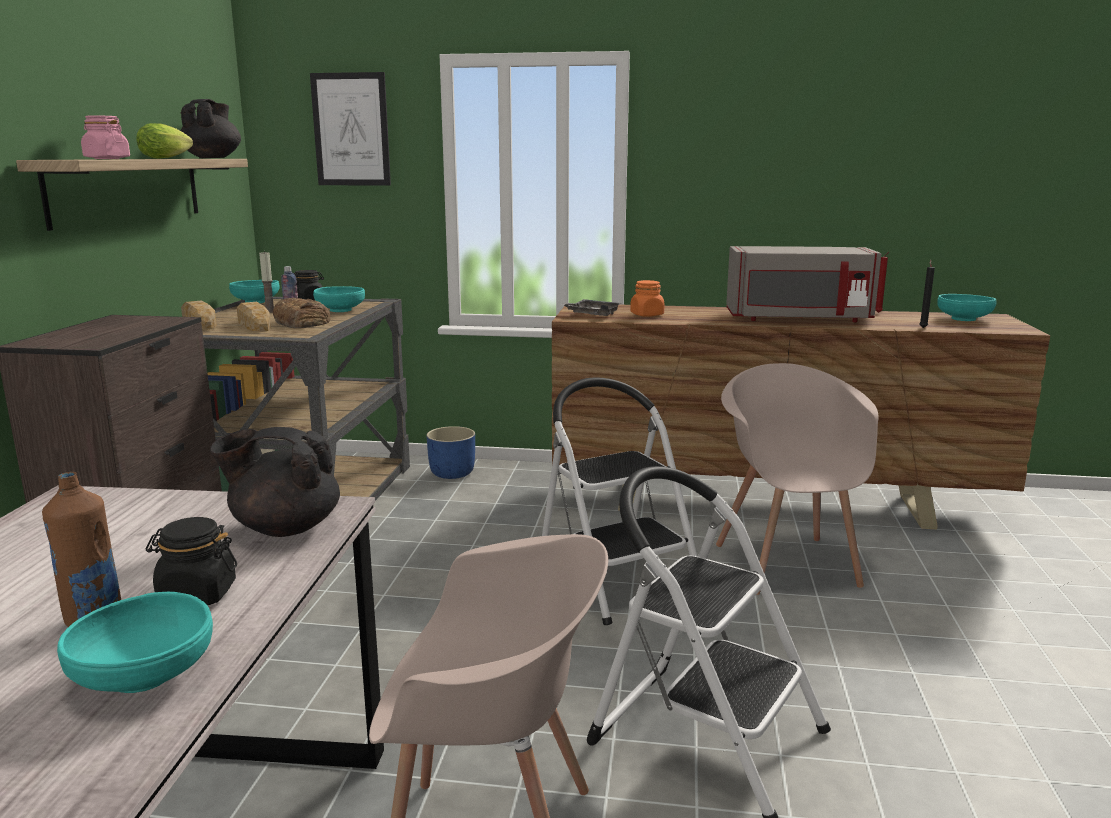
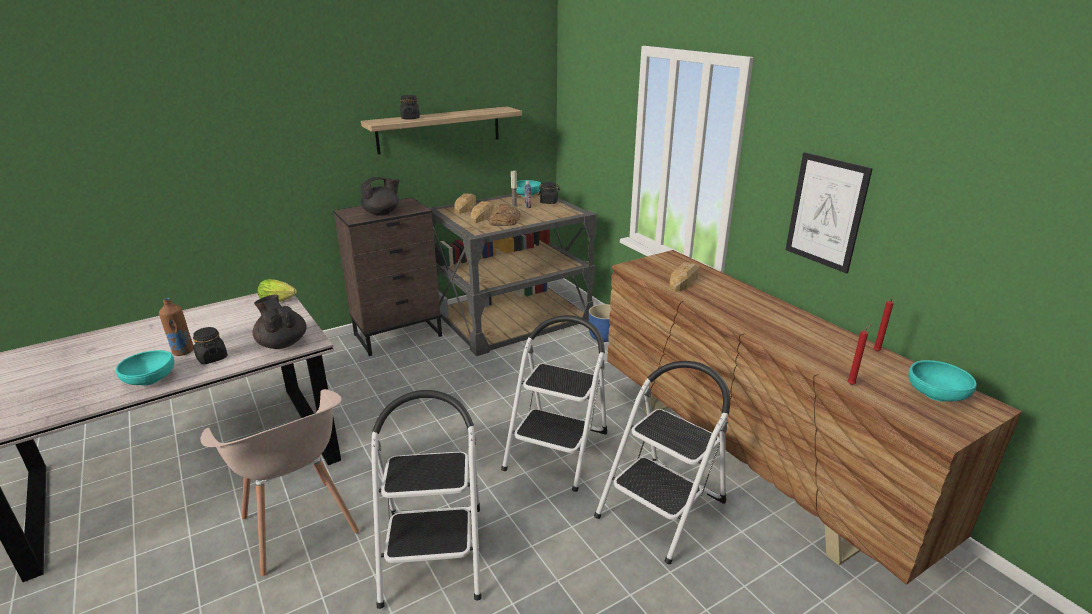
camera: 50 degrees right, 10 degrees up
pink jar [81,115,130,159] -> black jar [400,95,420,120]
lettuce [137,123,193,159] -> lettuce moved to [258,279,297,302]
black teapot [180,99,241,158] -> black teapot moved to [361,177,399,216]
picture [310,72,391,186] -> picture moved to [786,152,873,274]
turquoise bowl [313,286,365,312] -> none
grey tray [560,299,621,316] -> none
orange jar [630,280,665,317] -> bread [669,262,699,292]
beige chair [716,363,879,595] -> step ladder [594,361,730,564]
grey microwave [726,246,881,322] -> none
black candle [920,260,935,328] -> red candle [847,325,871,385]

